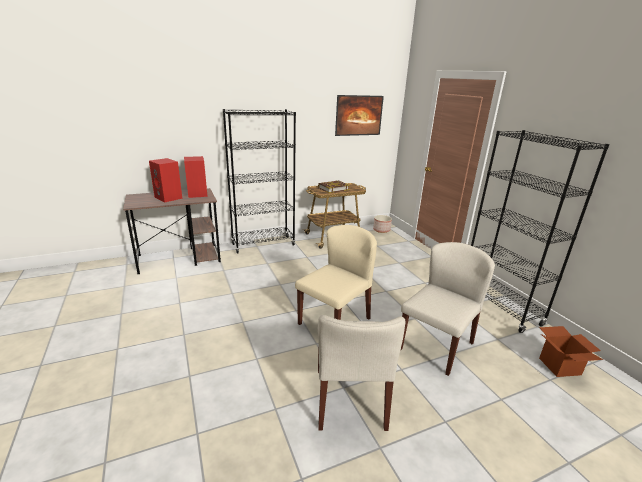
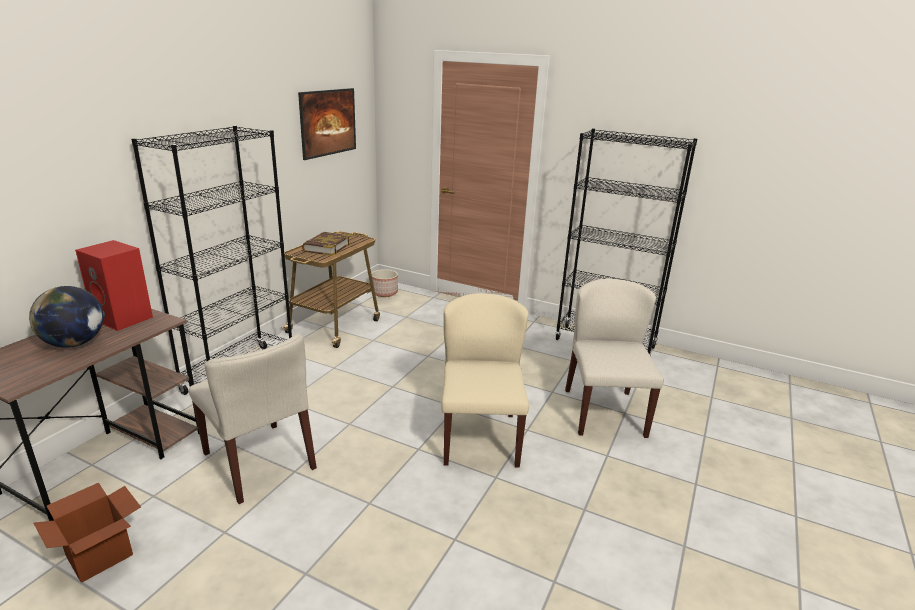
camera: 40 degrees left, 0 degrees up
red speaker [149,158,182,202] -> globe [29,286,104,348]
beige chair [318,315,406,431] -> beige chair moved to [189,334,317,504]
cardboard box [539,326,603,377] -> cardboard box moved to [33,483,141,583]

